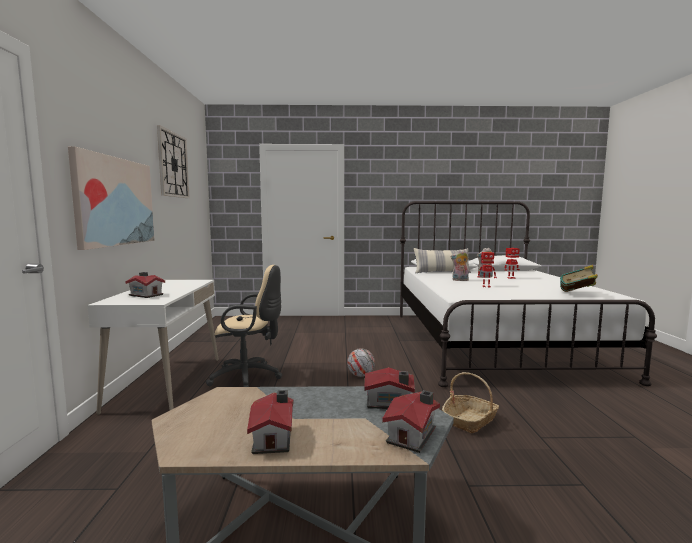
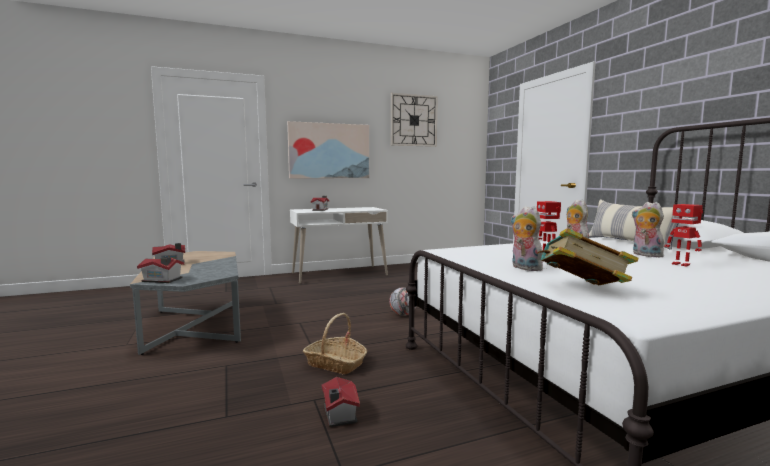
camera: 70 degrees right, 0 degrees up
beige office chair [206,265,282,387] -> none
toy house [364,367,415,409] -> toy house moved to [321,377,360,427]
none -> plush toy [511,206,543,271]

